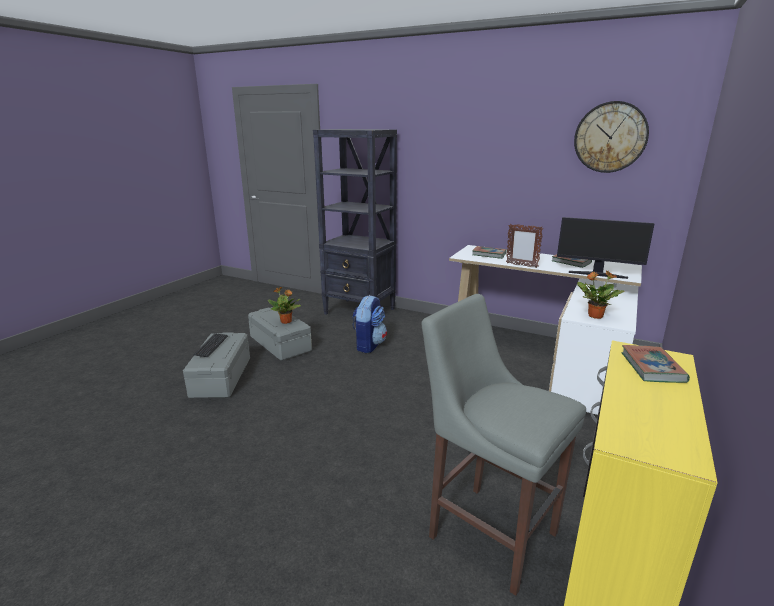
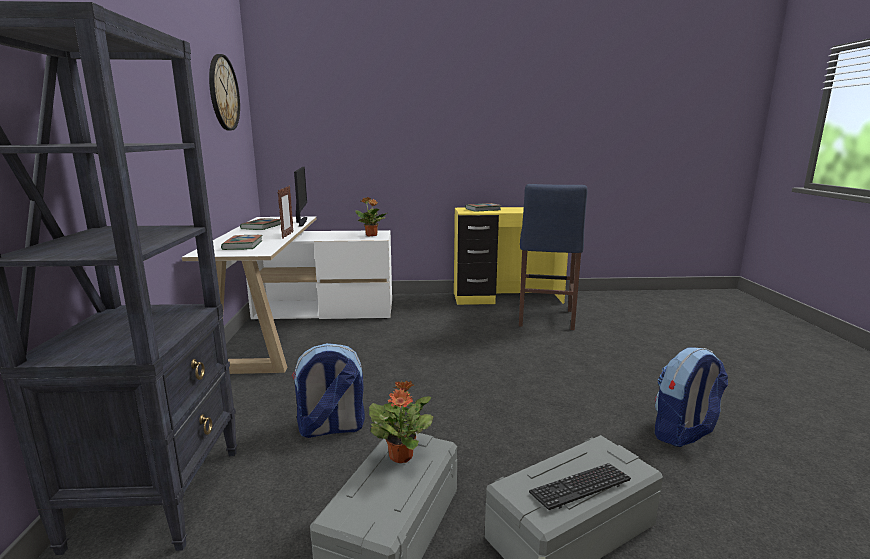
camera: 120 degrees left, 5 degrees down
grey stool [422,294,586,596] -> blue stool [519,184,588,330]
none -> backpack [655,348,728,447]

